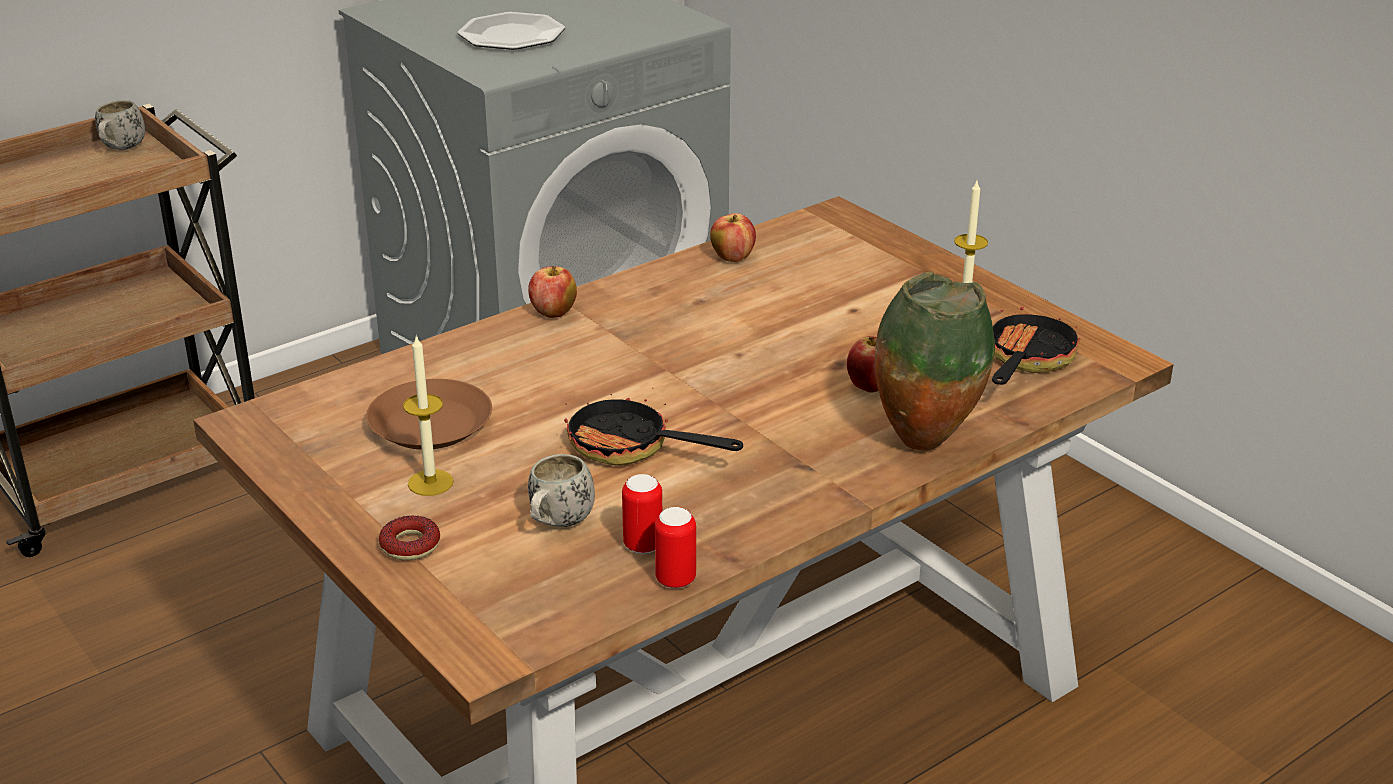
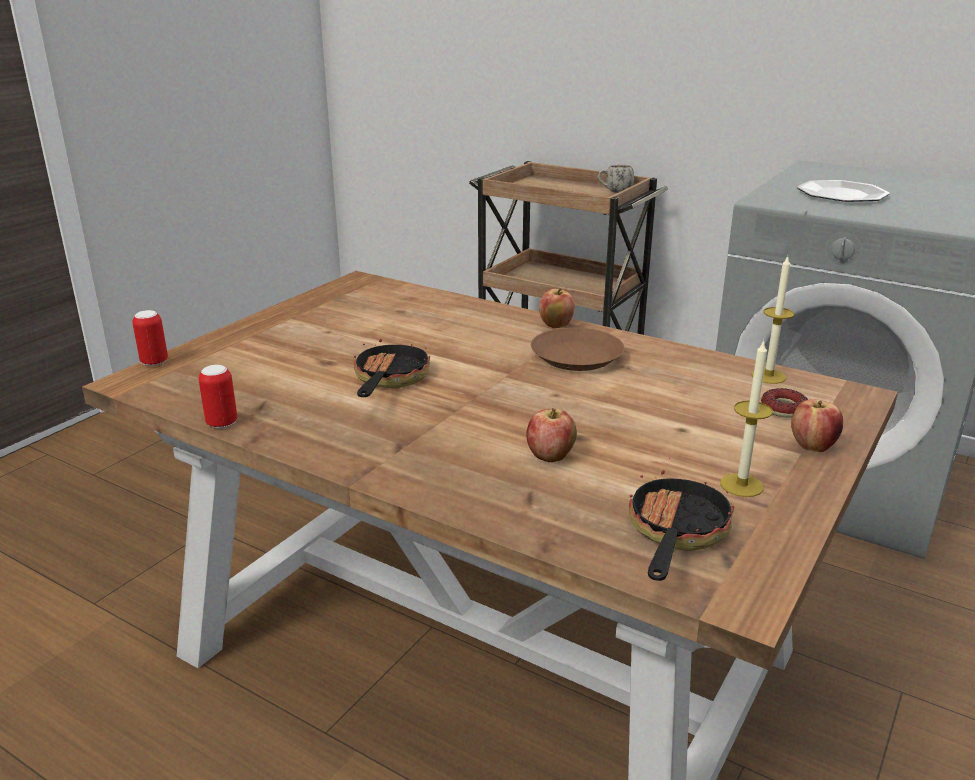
camera: 70 degrees right, 5 degrees down
brown plate [366,379,492,450] -> brown plate moved to [531,328,624,371]
donut [379,515,440,560] -> donut moved to [761,388,808,418]
candle [403,334,454,496] -> candle moved to [751,256,794,384]
white mug [528,454,595,527] -> none
can [622,474,663,554] -> can moved to [132,310,168,366]
apple [710,213,756,262] -> apple moved to [791,399,843,452]
vase [875,272,995,451] -> none
frying pan [992,295,1080,385] -> frying pan turned 75 degrees counterclockwise [629,458,734,581]

